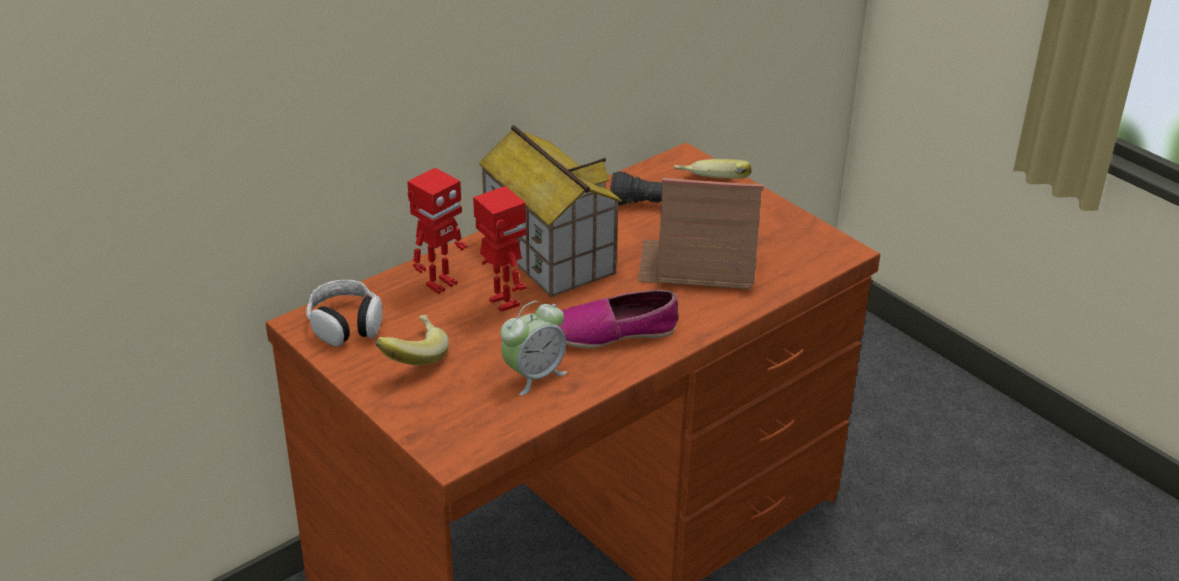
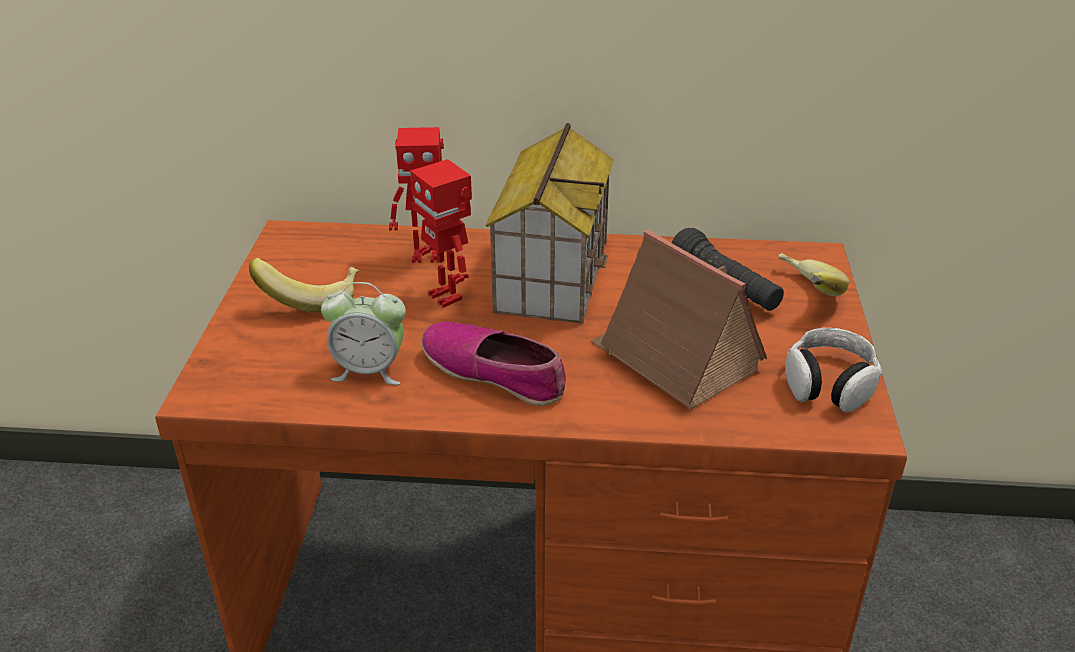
camera: 45 degrees right, 0 degrees up
headphones [306,280,383,347] -> headphones moved to [785,328,882,413]
toy robot [473,186,527,312] -> toy robot turned 135 degrees clockwise [410,159,472,308]

